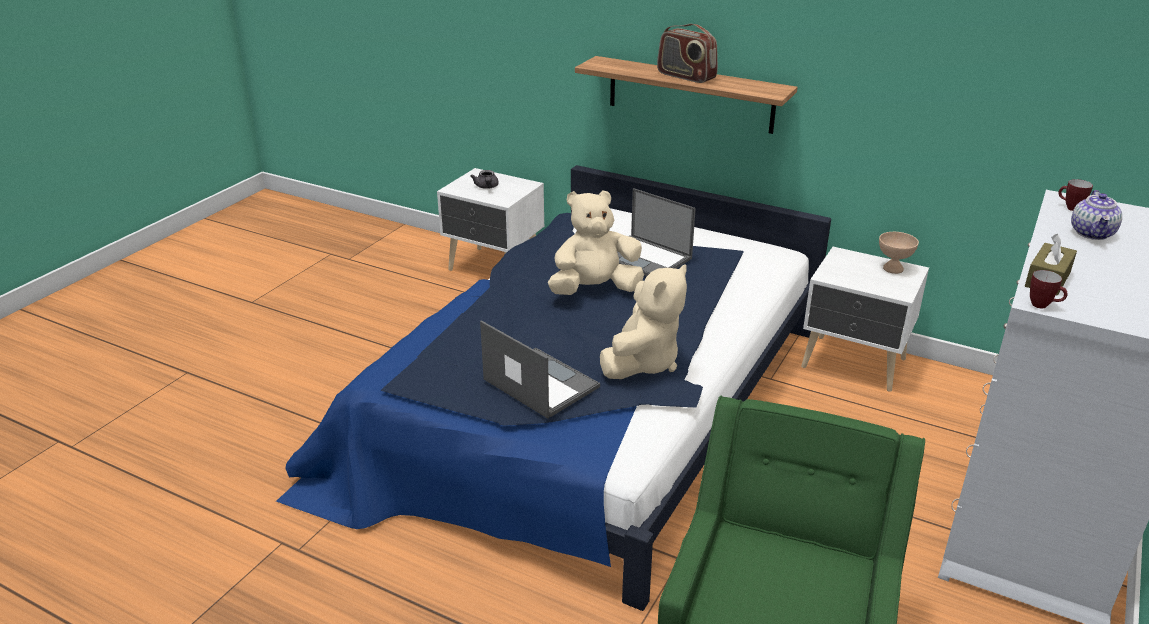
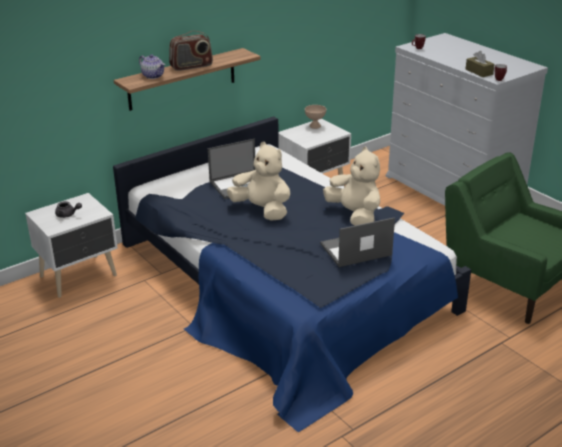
camera: 65 degrees left, 0 degrees up
beige plush toy [548,190,644,295] -> beige plush toy turned 120 degrees clockwise [227,142,290,221]
teapot [1071,190,1122,240] -> teapot moved to [139,54,165,79]

